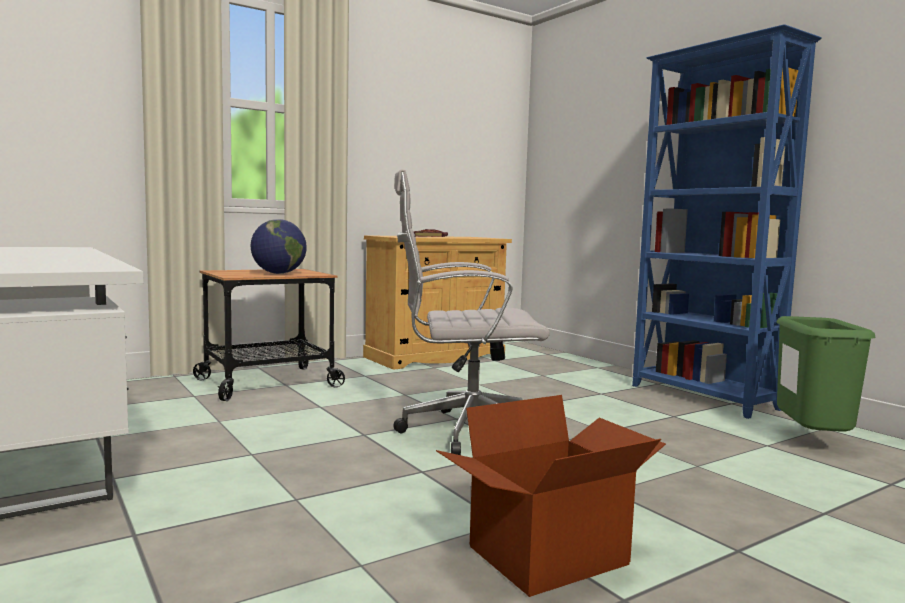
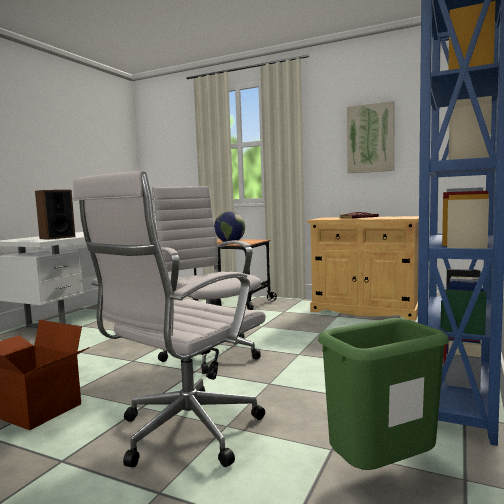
camera: 60 degrees right, 0 degrees up
none -> speaker [35,190,75,240]
none -> white office chair [73,171,266,467]
none -> picture [347,101,395,173]

